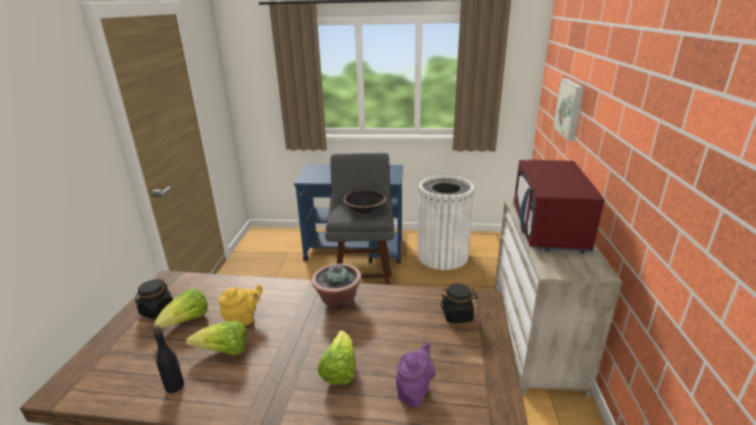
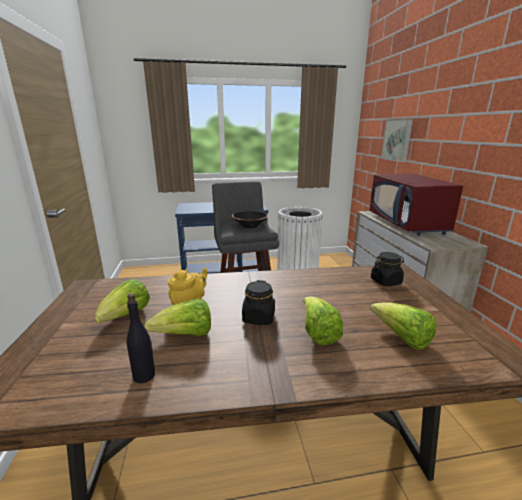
camera: 15 degrees left, 5 degrees down
black jar [135,279,173,319] -> black jar moved to [242,280,275,325]
potted plant [311,264,362,310] -> none
purple teapot [396,342,435,408] -> lettuce [370,302,436,350]

